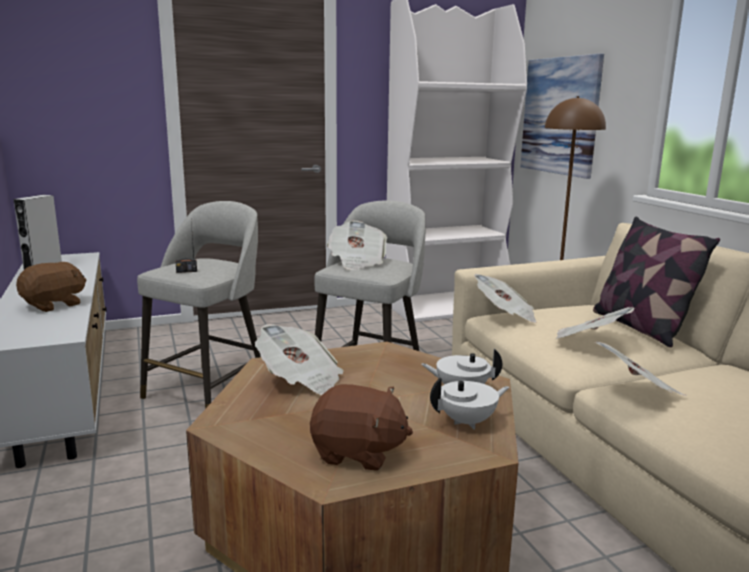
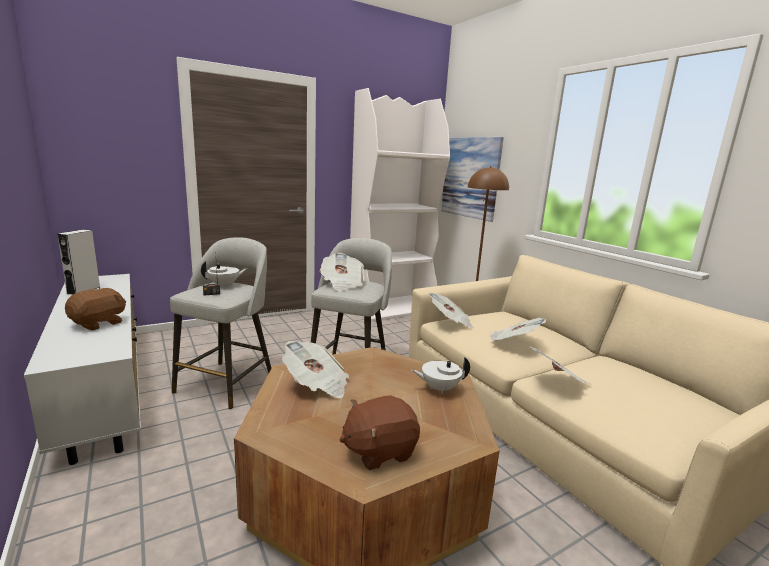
camera: 10 degrees left, 0 degrees up
brown plush toy [310,384,413,471] -> brown plush toy turned 150 degrees clockwise [340,395,420,470]
white teapot [430,378,509,429] -> white teapot moved to [201,261,247,288]
pillow [593,217,720,347] -> none

